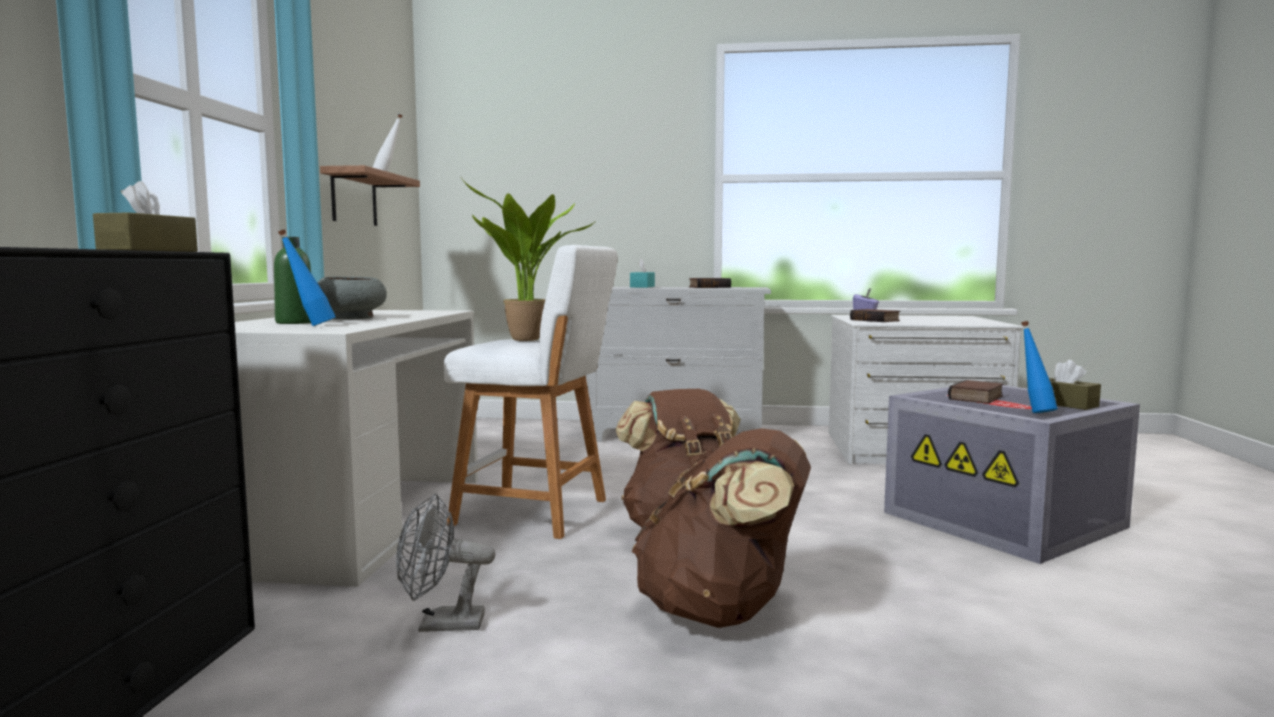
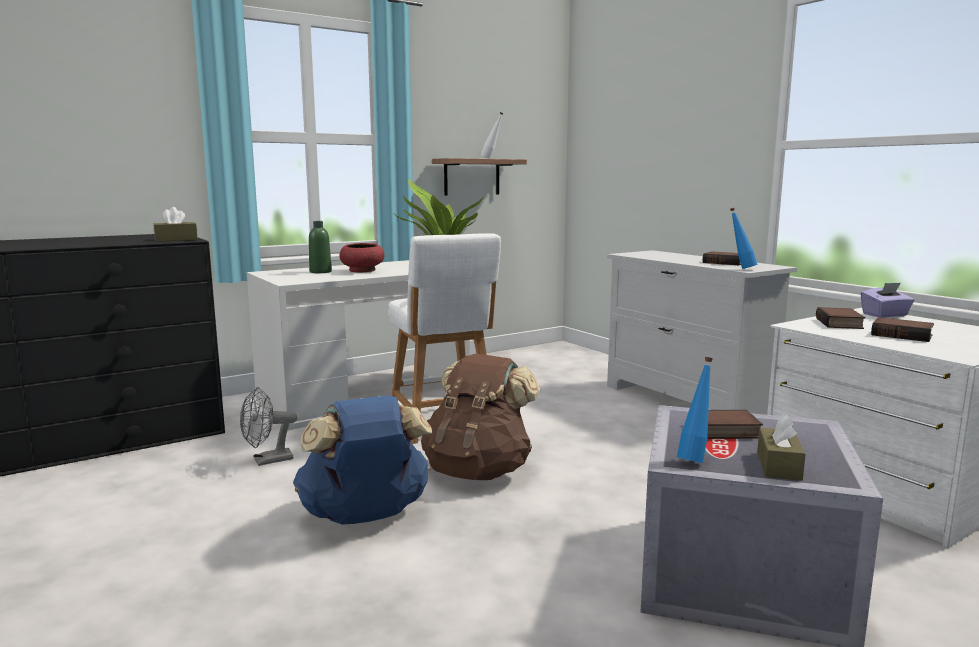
camera: 50 degrees right, 5 degrees up
blue bottle [278,229,336,326] -> blue bottle moved to [730,208,758,269]
grey bowl [317,276,387,320] -> red bowl [339,243,385,272]
grey fan [396,494,495,632] -> grey fan turned 75 degrees counterclockwise [240,387,297,466]
turquoise tissue box [630,258,655,288] -> none
brown backpack [632,428,811,628] -> blue backpack [293,395,432,525]
none -> book [871,317,934,342]

